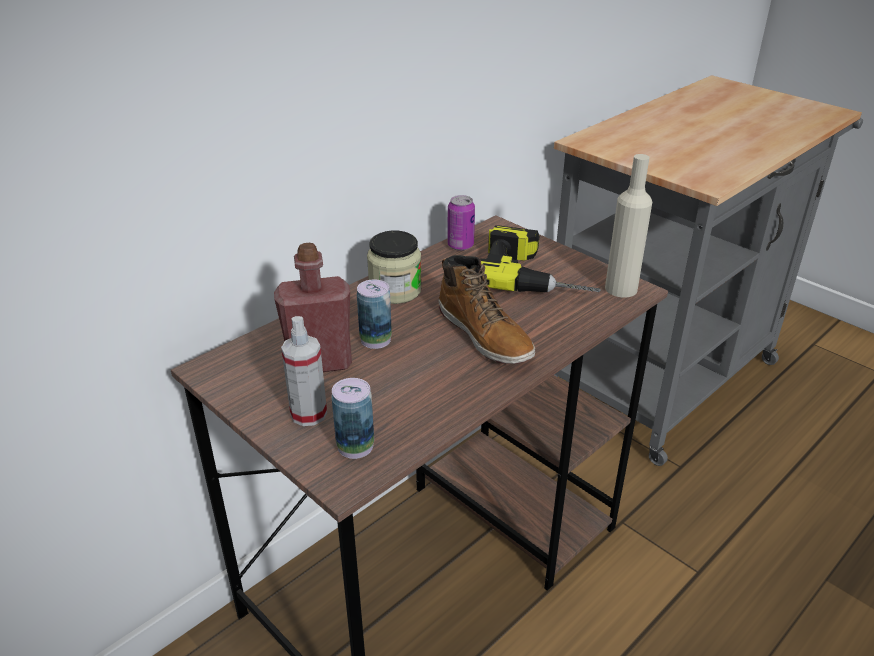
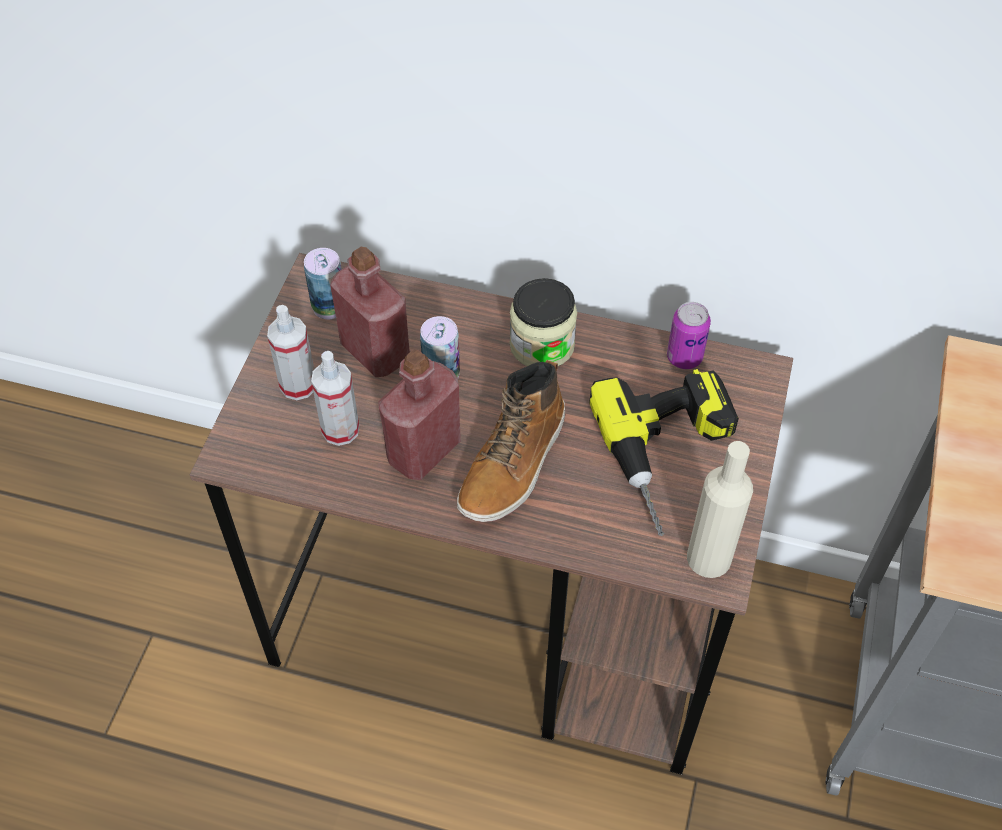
camera: 60 degrees right, 20 degrees up
can [331,378,374,459] -> can moved to [304,248,342,319]
none -> spray bottle [311,351,359,446]
none -> red bottle [378,350,461,480]

